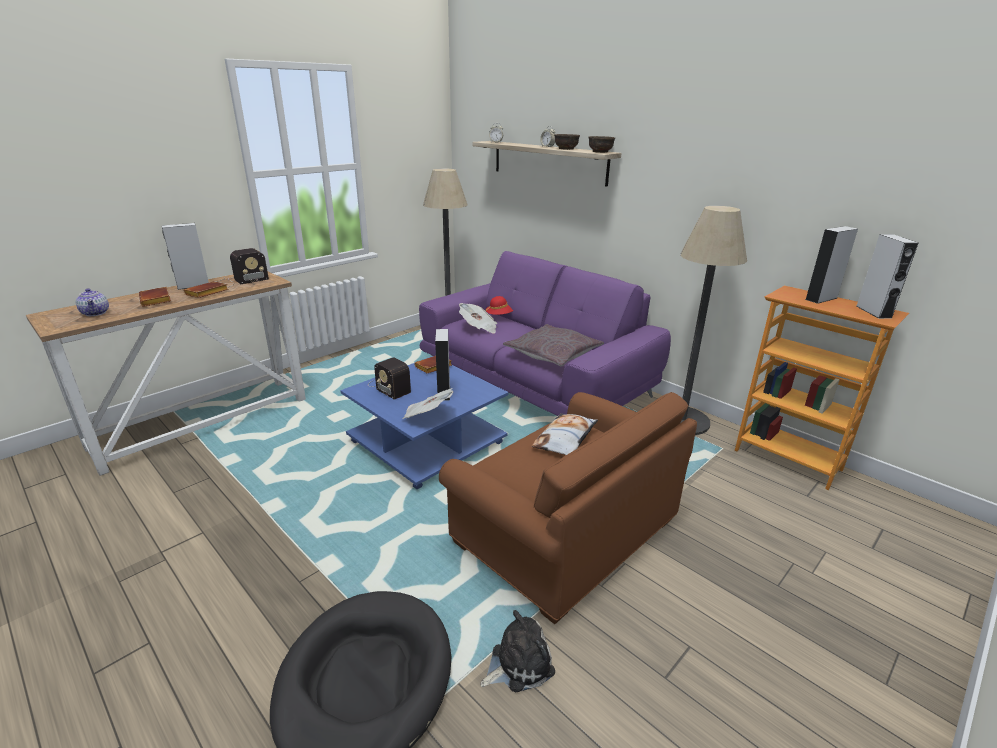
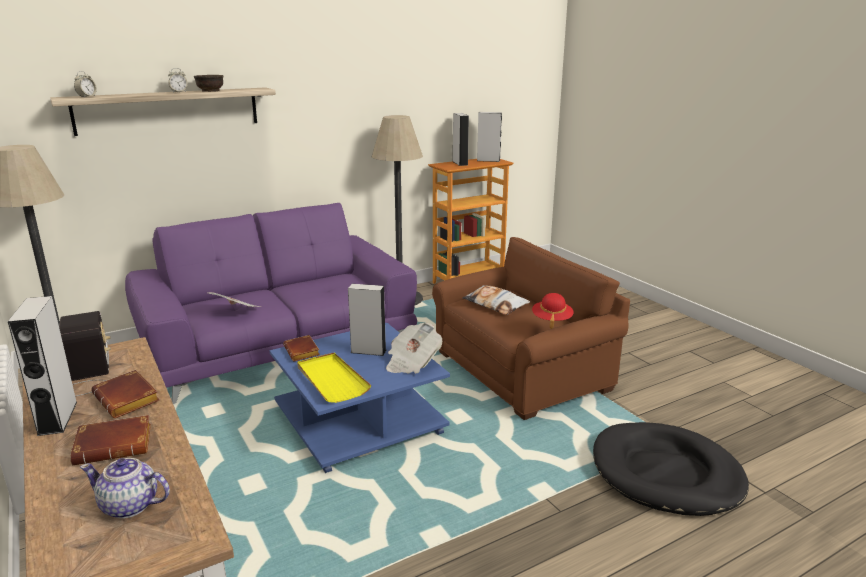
camera: 75 degrees left, 5 degrees down
teapot [76,288,109,316] -> teapot turned 150 degrees counterclockwise [80,458,170,519]
radio [368,357,411,400] -> yellow tray [297,353,371,403]
plush toy [481,610,555,692] -> none
red hat [485,296,513,315] -> red hat moved to [532,293,574,329]
grey pillow [503,324,604,366] -> none
brown bowl [588,136,615,153] -> none

